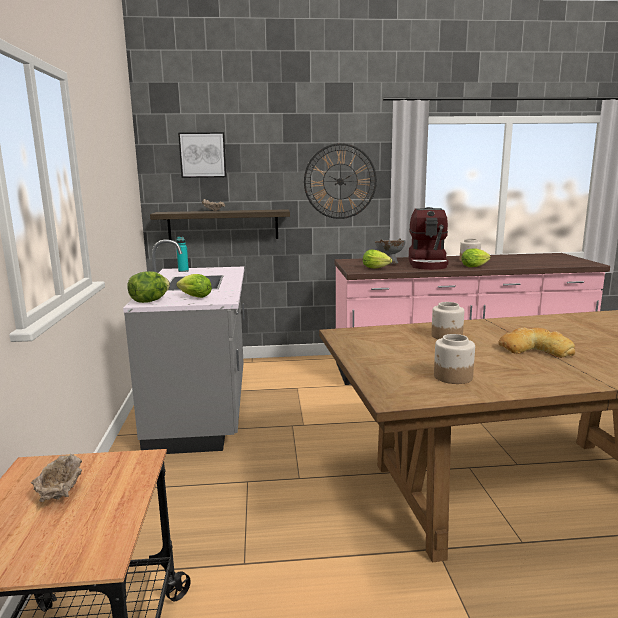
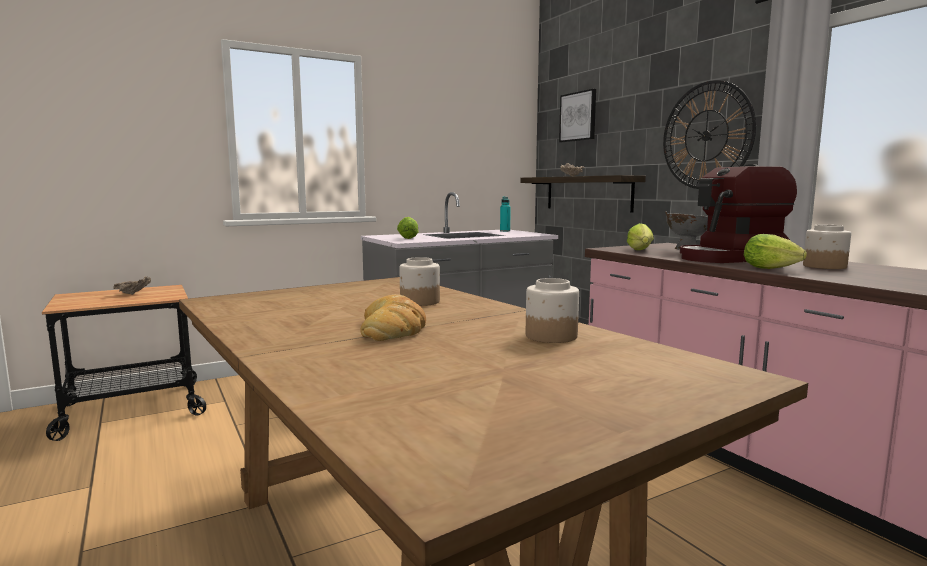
camera: 65 degrees right, 5 degrees down
lettuce [127,271,170,303] -> none
jar [434,334,475,384] -> jar moved to [526,278,579,343]

